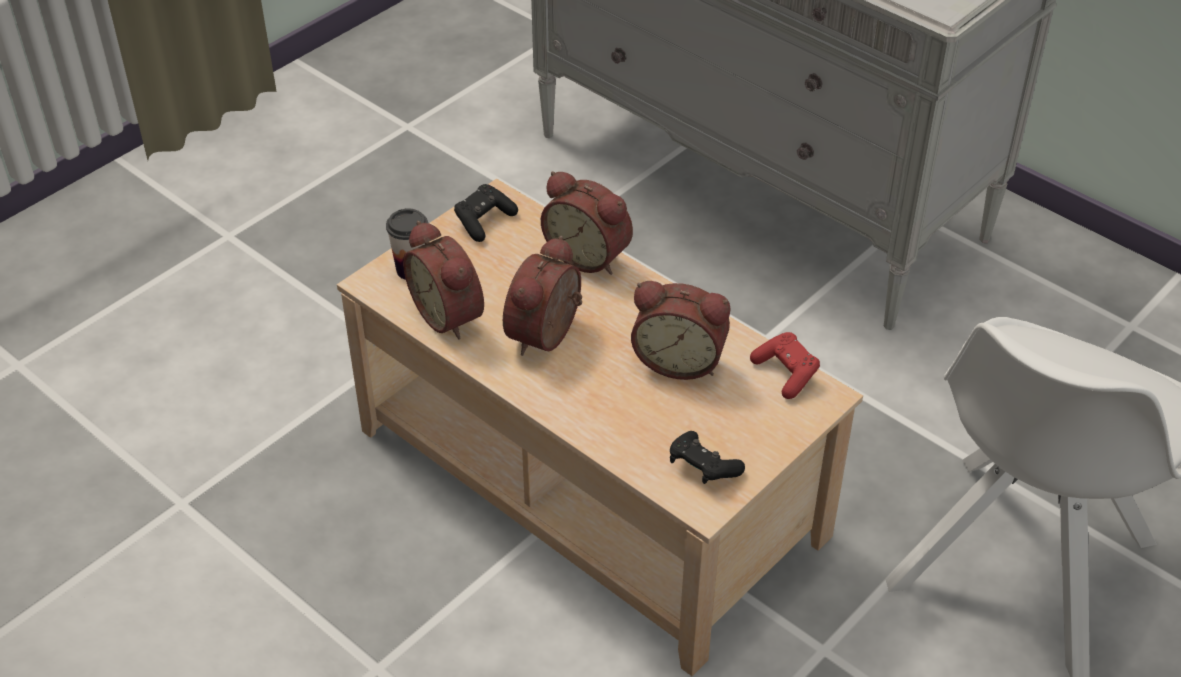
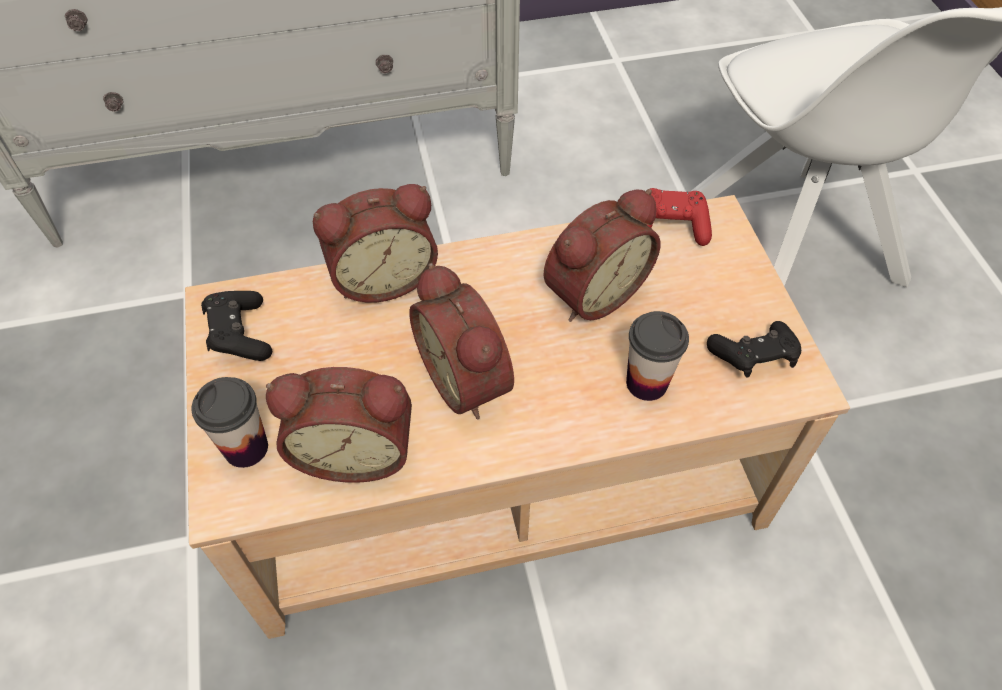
camera: 55 degrees left, 10 degrees up
none -> cup [626,311,689,401]

